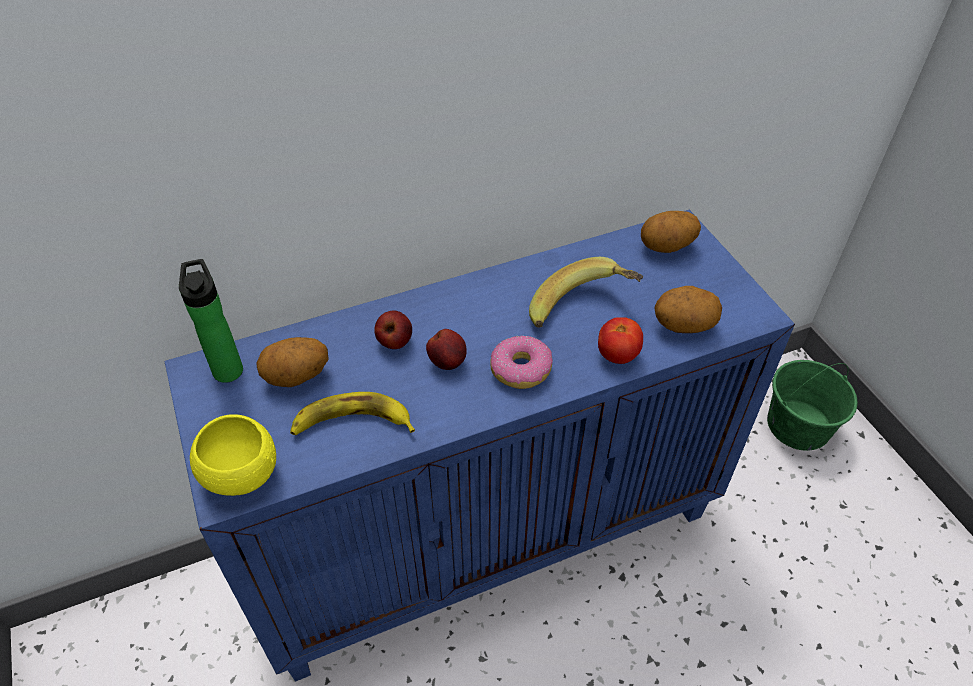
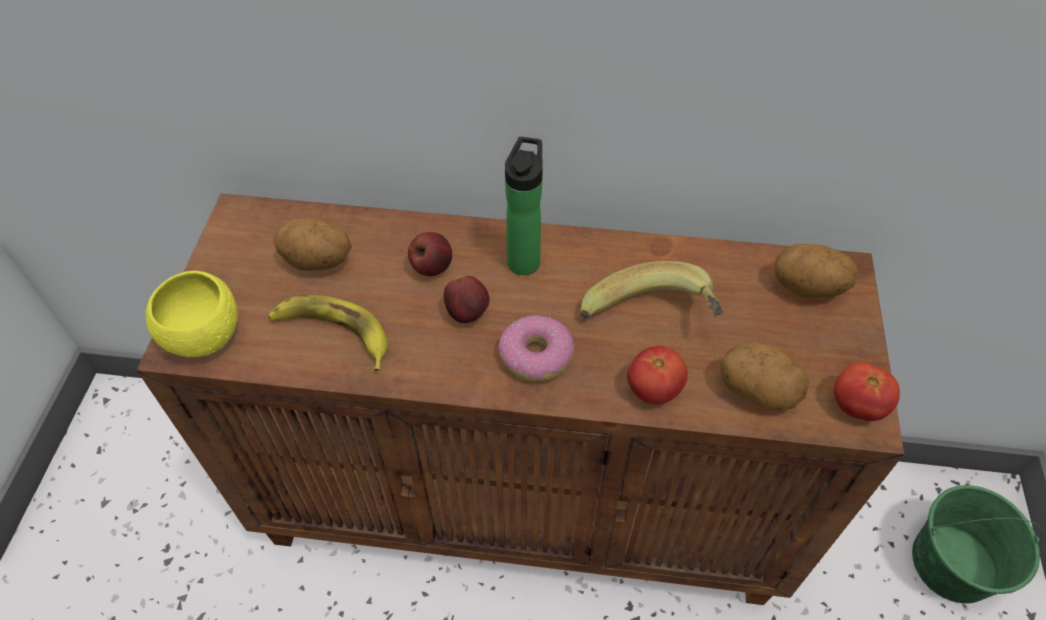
camera: 30 degrees right, 5 degrees up
blue cabinet [164,210,795,682] -> brown cabinet [137,194,904,605]
bottle [179,259,243,383] -> bottle moved to [505,137,543,275]
none -> tomato [834,362,900,421]

